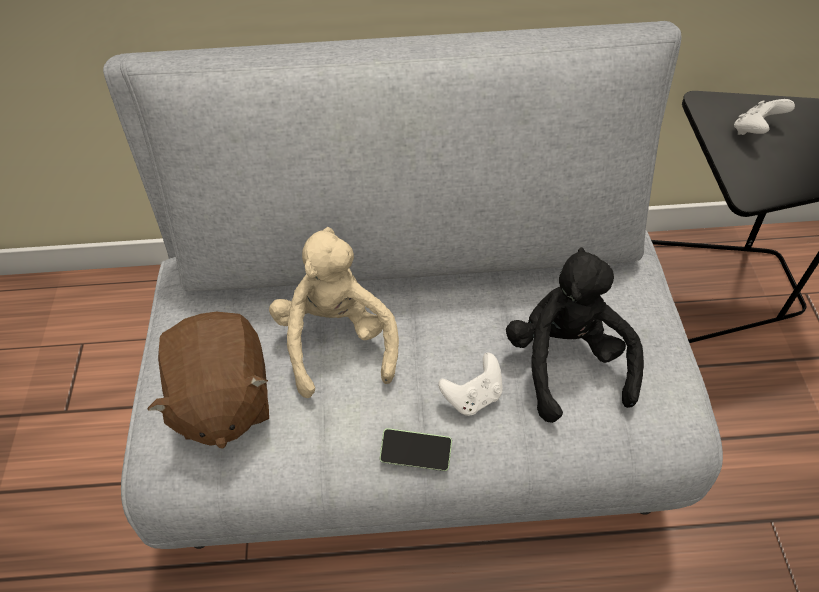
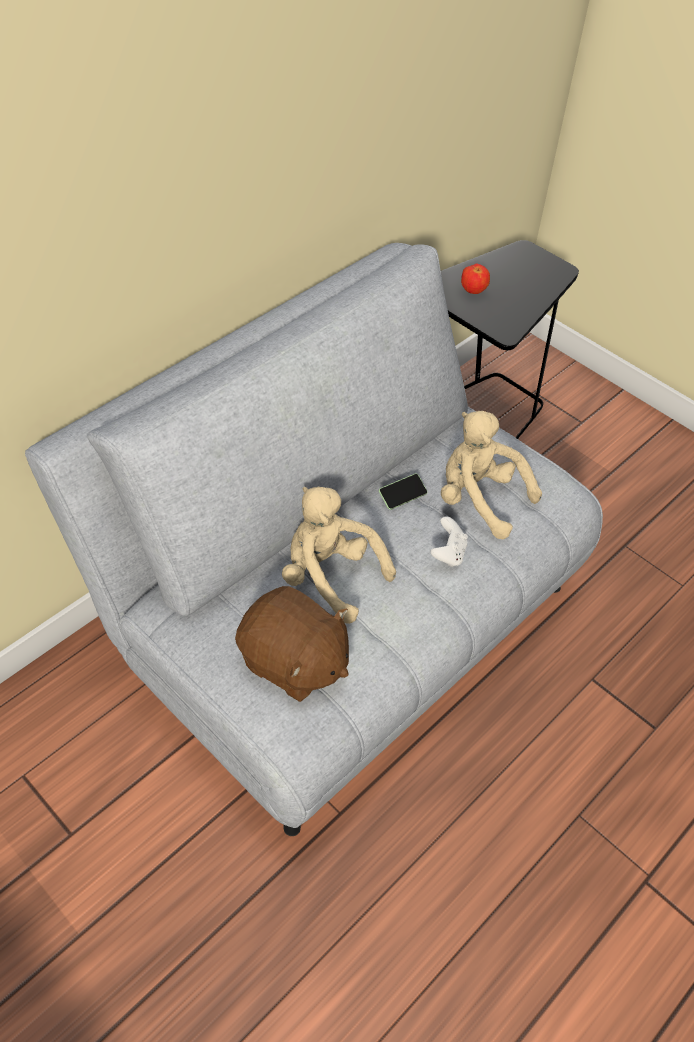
camera: 45 degrees left, 5 degrees down
phone [380,428,452,471] -> phone moved to [379,473,428,510]
black plush toy [506,247,644,423] -> beige plush toy [441,411,542,539]
white game controller [734,99,795,135] -> apple [461,263,490,294]

